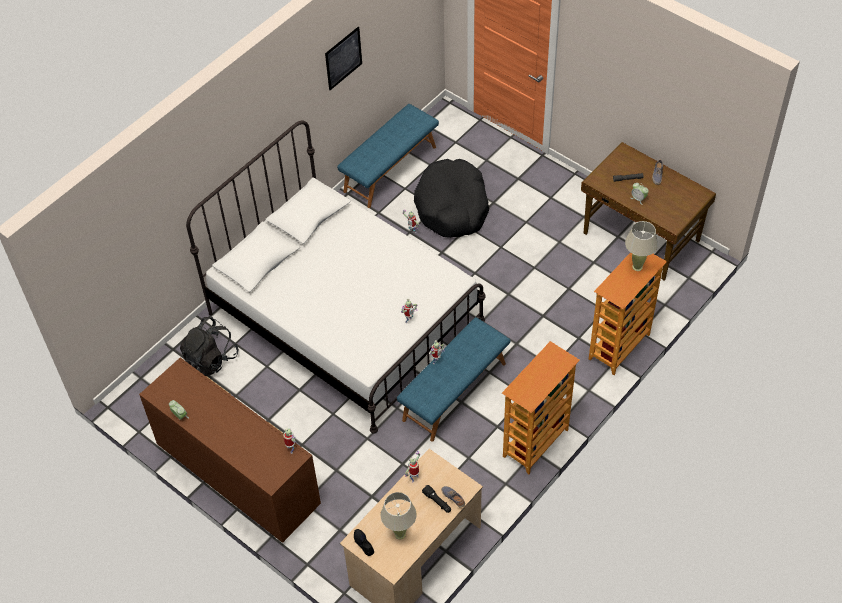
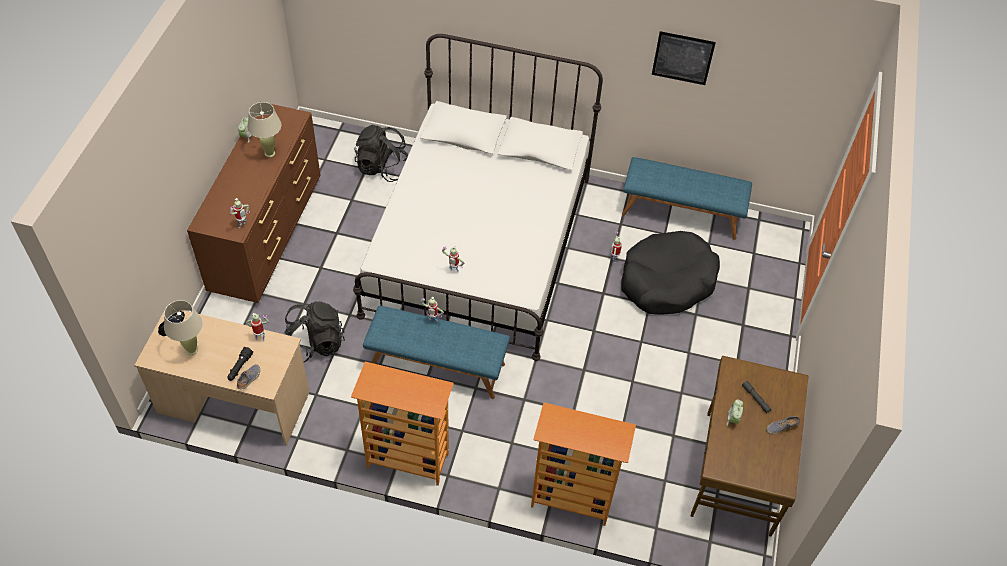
camera: 60 degrees right, 0 degrees up
beige table lamp [625,221,658,271] -> beige table lamp moved to [247,102,281,157]
none -> black backpack [284,301,345,363]

